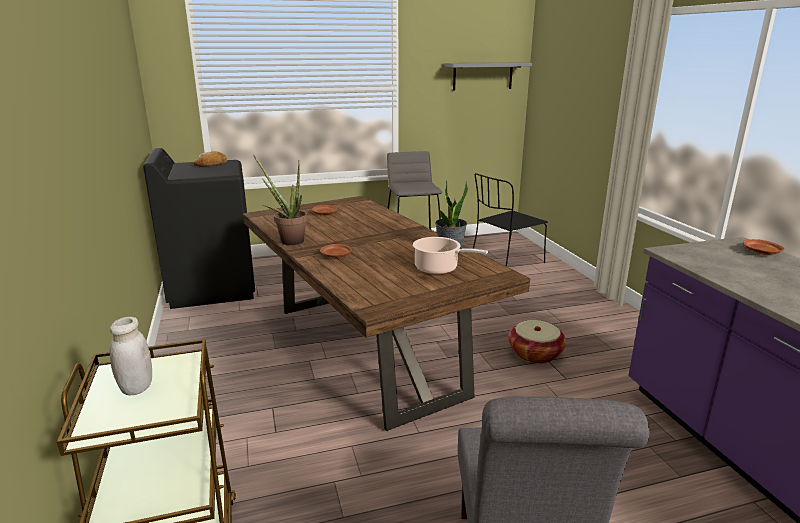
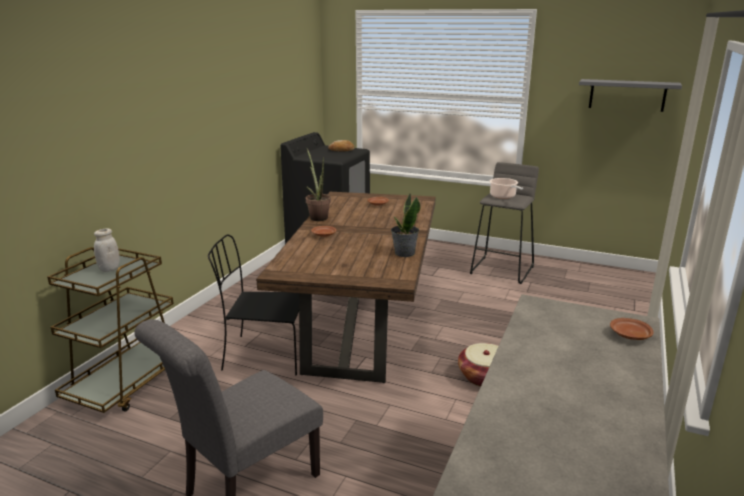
camera: 40 degrees right, 0 degrees up
cooking pot [413,237,488,274] -> cooking pot moved to [490,178,523,199]
black chair [473,173,548,267] -> black chair moved to [208,235,299,375]

